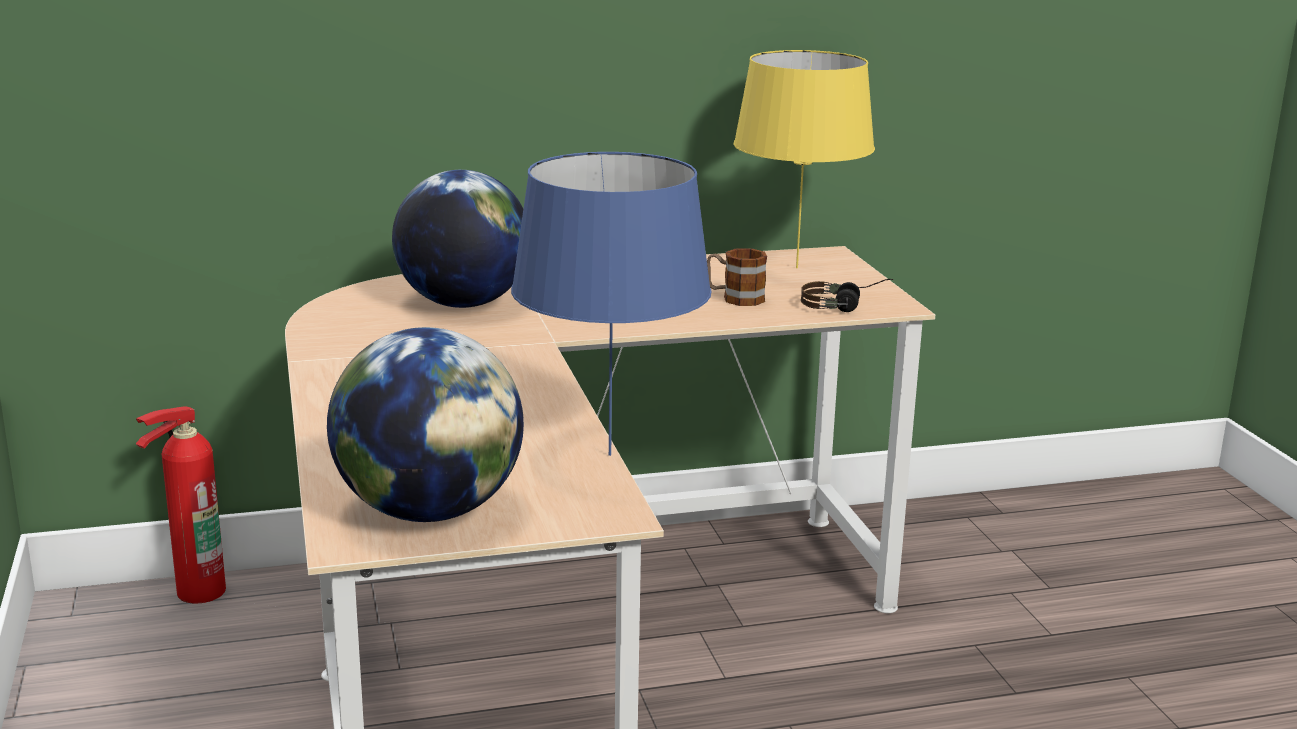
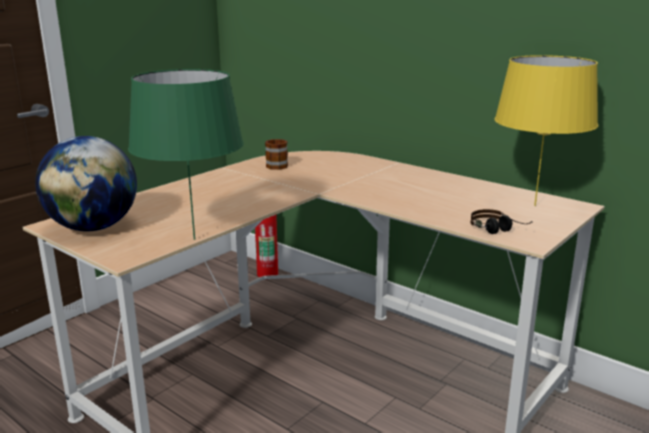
camera: 55 degrees right, 0 degrees up
globe [392,170,523,308] -> none
blue table lamp [511,152,712,456] -> green table lamp [128,69,244,240]
mug [707,248,767,306] -> mug moved to [265,139,288,170]

